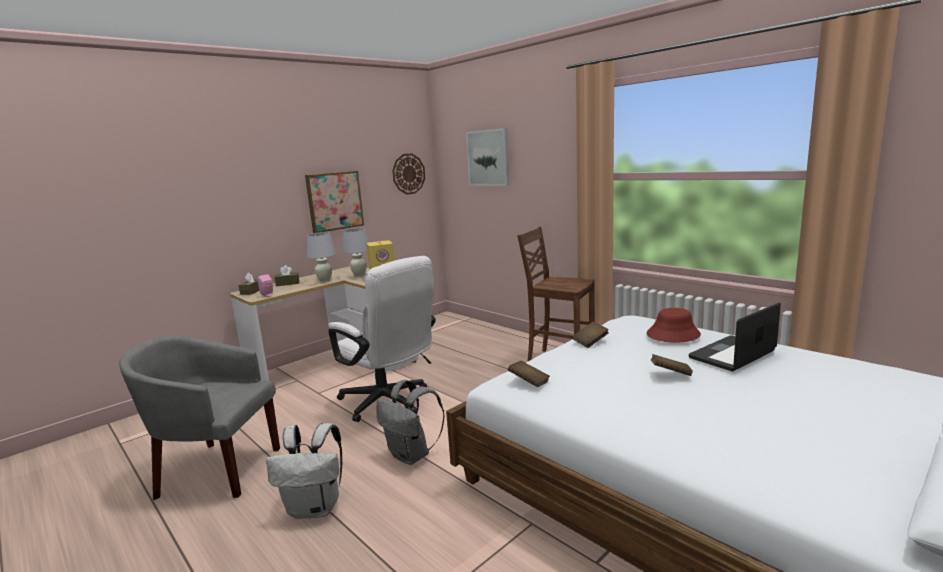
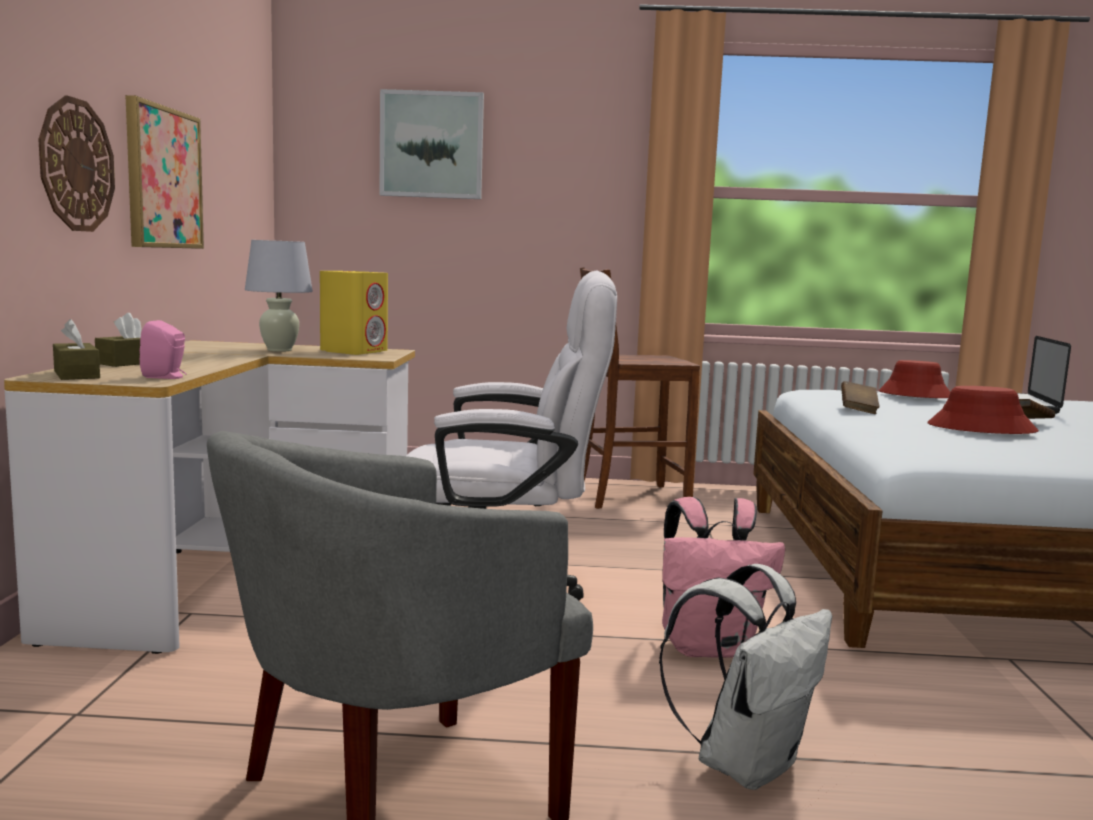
camera: 45 degrees left, 5 degrees down
white table lamp [306,232,336,282] -> none
grey backpack [377,380,445,465] -> pink backpack [662,497,785,658]
wall clock [392,153,425,195] -> wall clock moved to [38,95,115,232]
brown book [508,361,550,387] -> none
none -> red hat [928,386,1039,434]

